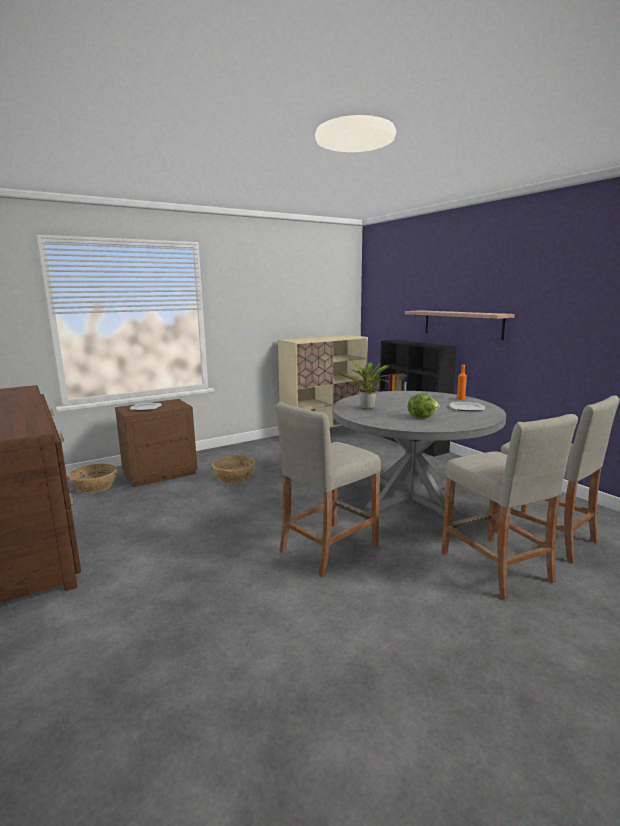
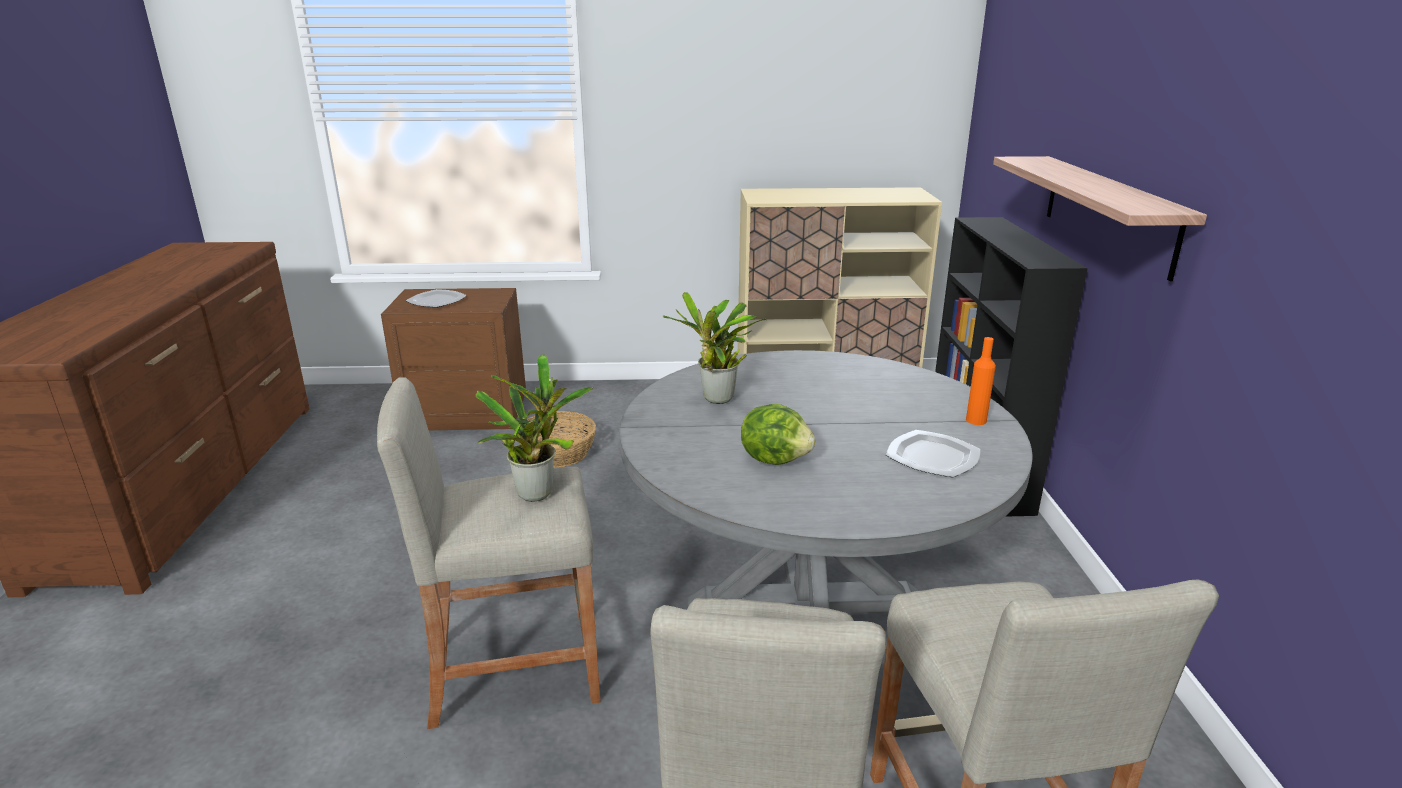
camera: 30 degrees right, 10 degrees up
basket [69,464,117,493] -> none
none -> potted plant [476,354,593,502]

